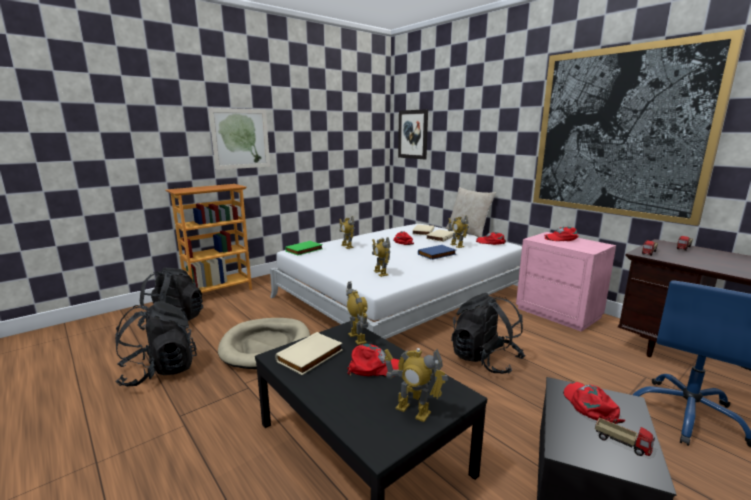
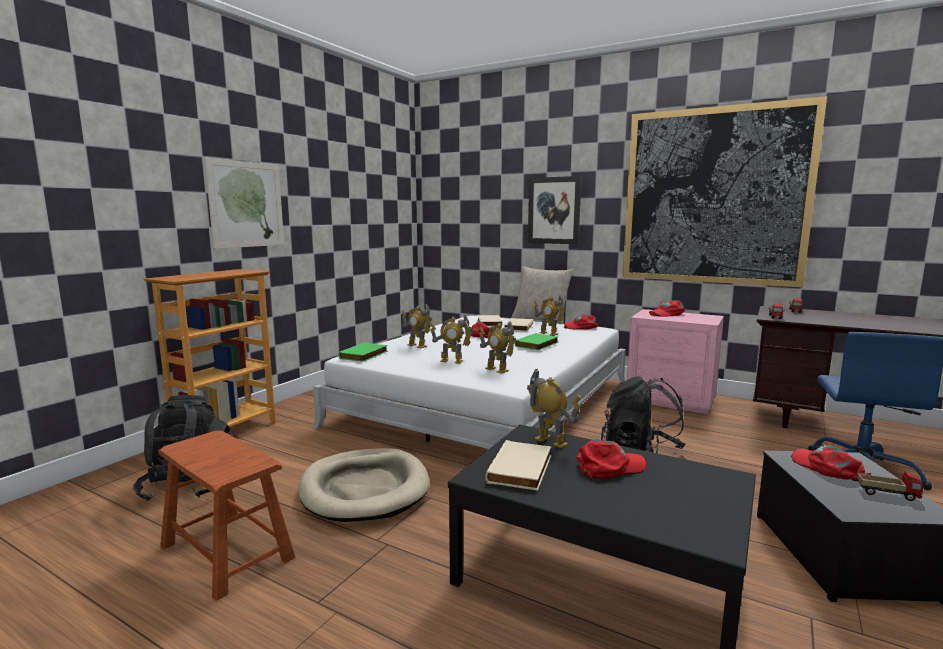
camera: 20 degrees left, 5 degrees down
black backpack [115,301,197,386] -> brown stool [158,431,295,601]
toy robot [384,348,448,422] -> toy robot moved to [430,314,474,364]
picture [398,109,428,159] -> picture moved to [528,176,582,244]
blue book [418,245,456,260] -> green book [515,333,558,350]

